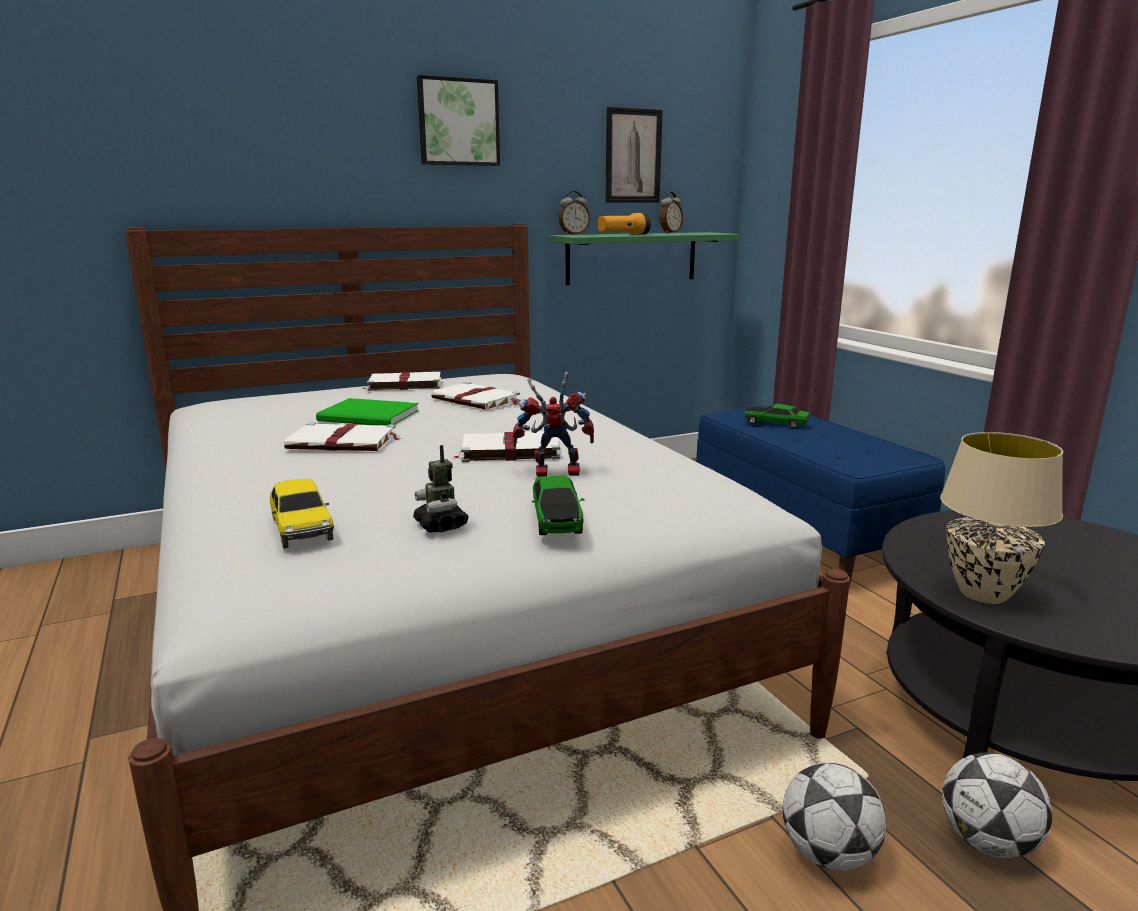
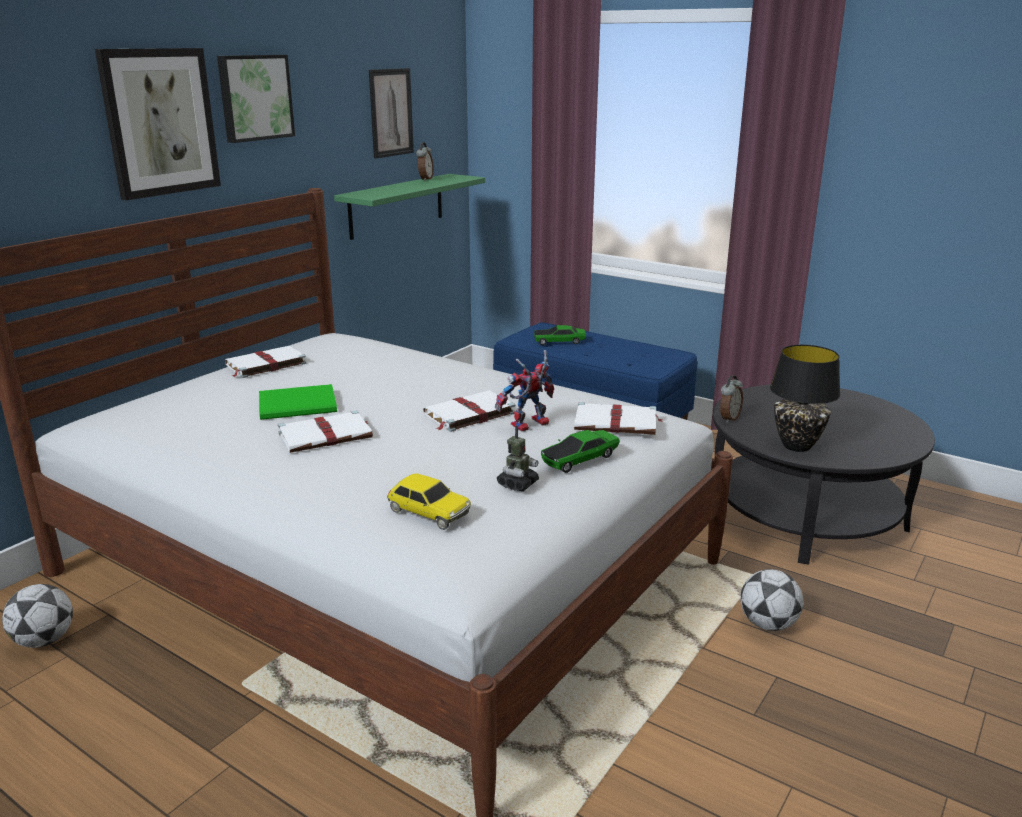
camera: 30 degrees left, 5 degrees up
toy robot [413,445,468,533] -> toy robot turned 90 degrees counterclockwise [497,426,539,491]
white book [431,382,521,410] -> white book moved to [574,402,663,435]
toy car [532,476,585,535] -> toy car turned 90 degrees clockwise [541,430,620,473]
alarm clock [558,191,590,235] -> alarm clock moved to [720,375,743,423]
flashlight [598,213,651,235] -> none
beige table lamp [940,432,1063,604] -> black table lamp [770,345,841,452]
football [942,752,1052,858] -> football moved to [2,584,73,648]
none -> picture [95,48,221,200]

